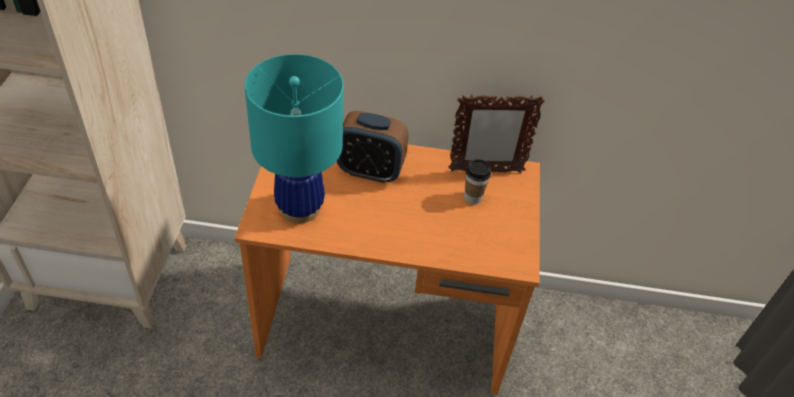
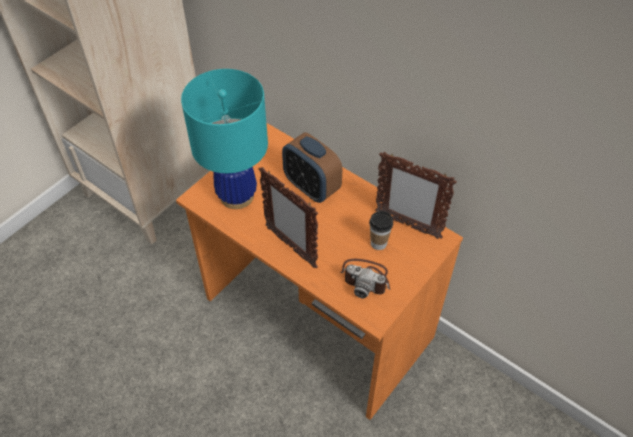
camera: 35 degrees right, 5 degrees up
none -> picture frame [259,167,318,268]
none -> camera [341,259,390,299]

